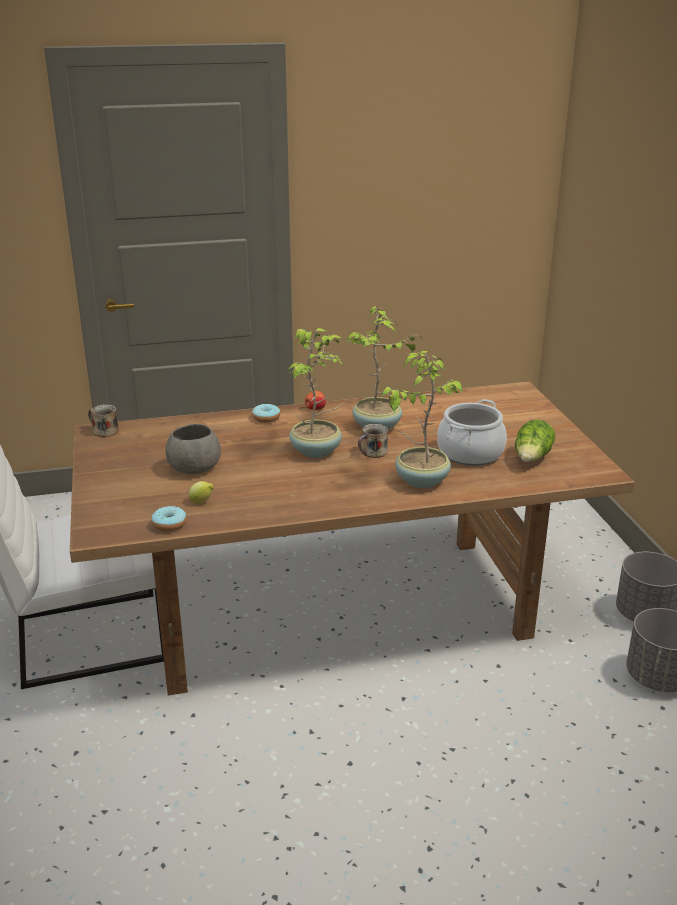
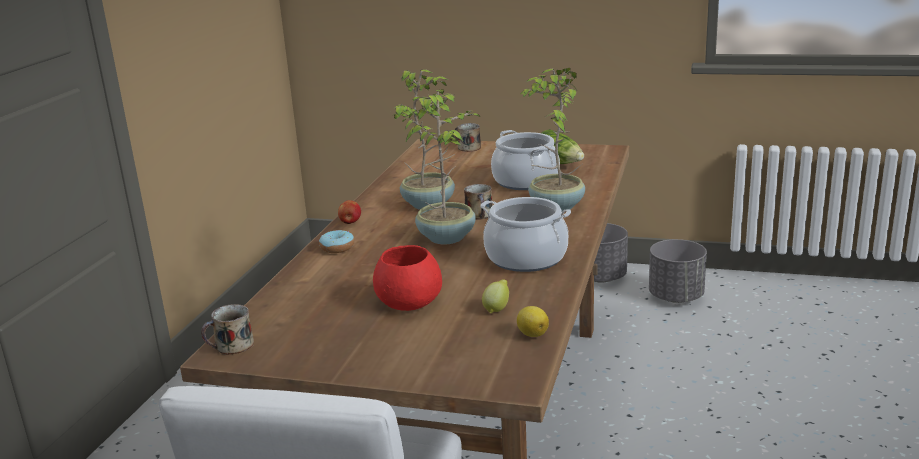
camera: 60 degrees left, 5 degrees down
donut [152,506,187,532] -> lemon [517,306,549,337]
grey bowl [165,424,221,474] -> red bowl [373,245,442,311]
none -> mug [455,123,481,152]
none -> cooking pot [481,197,571,272]

